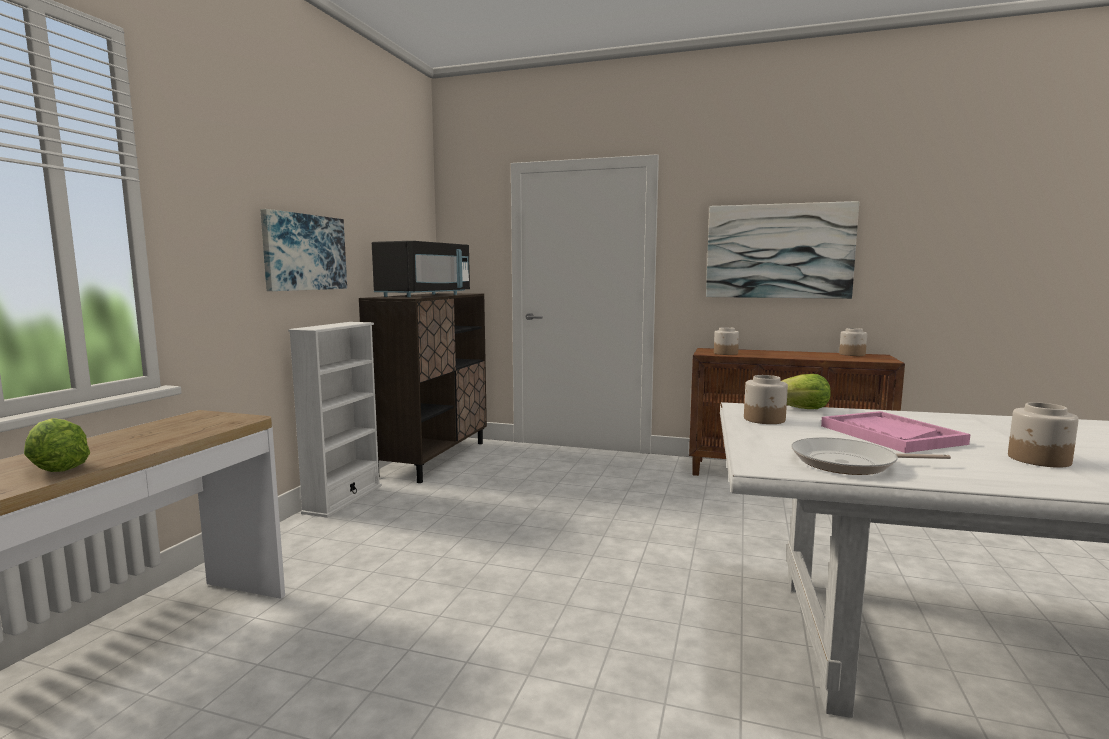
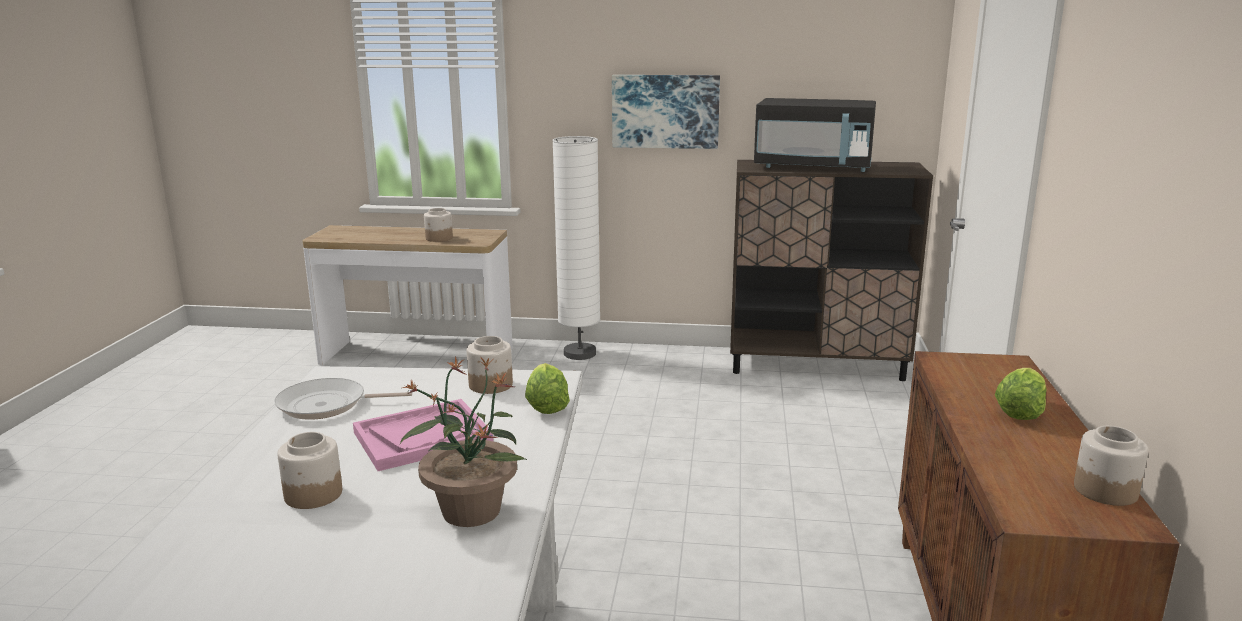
camera: 80 degrees right, 10 degrees up
lettuce [24,418,90,472] -> lettuce moved to [995,368,1047,420]
white bookcase [288,322,382,518] -> none
picture [706,201,859,299] -> none
jar [714,327,739,355] -> jar moved to [424,208,453,242]
frying pan [791,438,951,475] -> frying pan turned 90 degrees counterclockwise [274,378,412,420]
none -> potted plant [400,356,527,527]
none -> white floor lamp [552,136,600,360]

